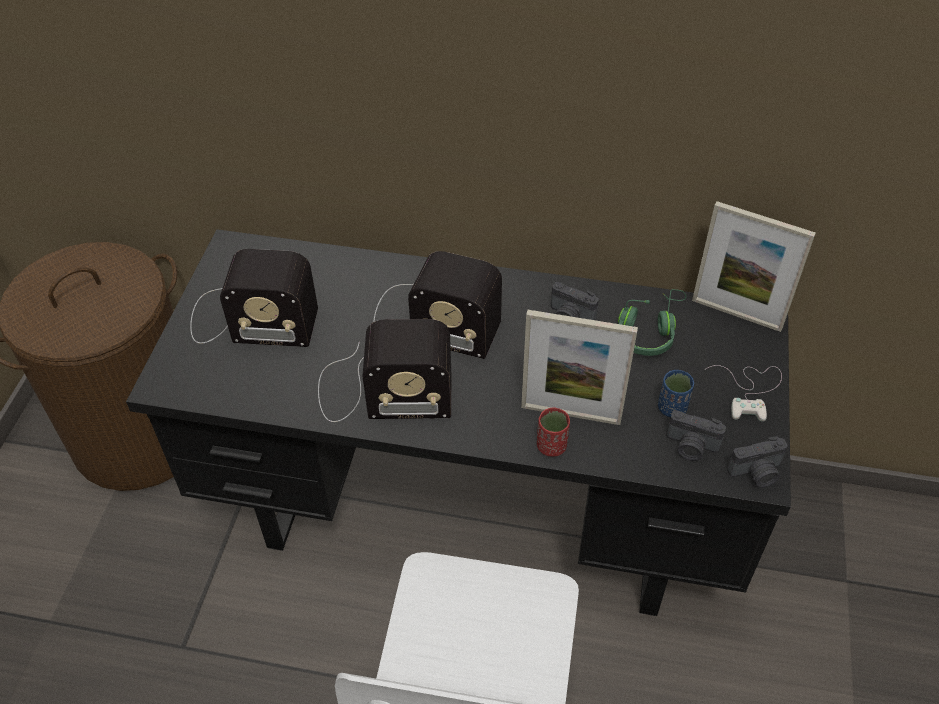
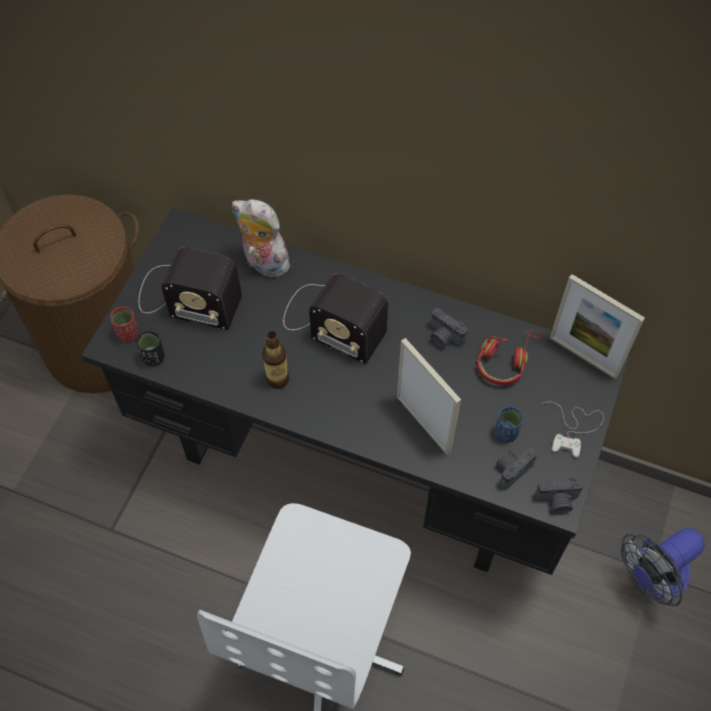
camera: 10 degrees right, 10 degrees up
radio [318,319,451,422] -> bottle [262,330,289,389]
picture frame [521,310,638,425] -> picture frame turned 150 degrees counterclockwise [397,338,461,455]
red cup [537,408,570,457] -> red cup moved to [110,307,139,342]
green headphones [618,289,686,356] -> red headphones [477,329,543,385]
camera [666,410,726,461] -> camera turned 105 degrees clockwise [496,448,537,490]
none -> black cup [136,330,165,366]
none -> plush toy [232,199,292,277]
none -> fan [621,528,705,606]

